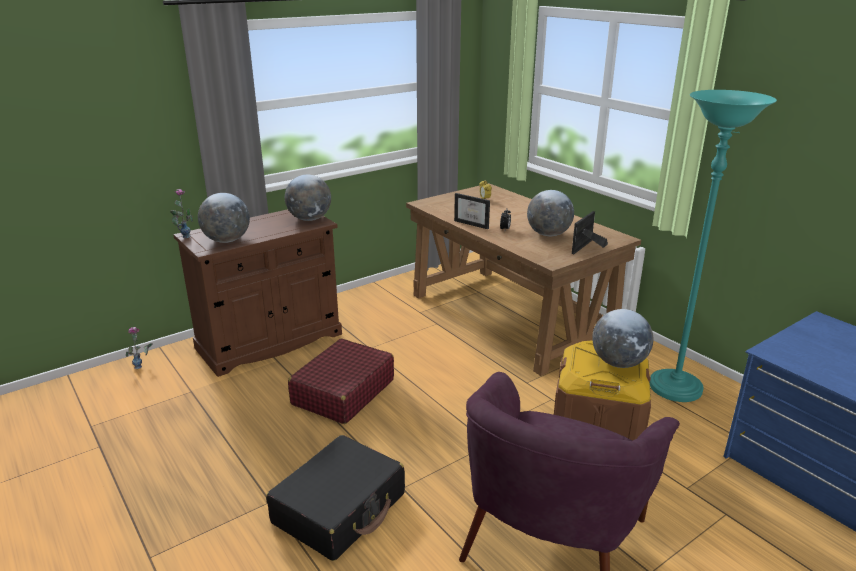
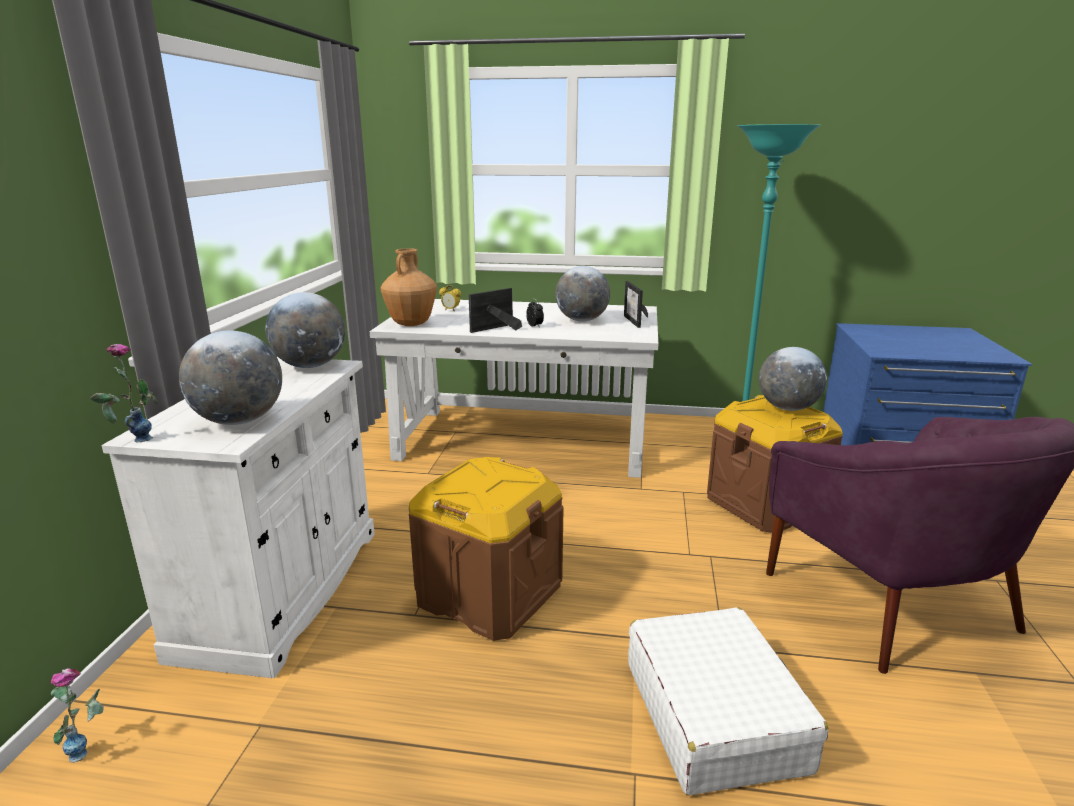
camera: 45 degrees left, 5 degrees down
brown cabinet [173,209,342,377] -> white cabinet [101,357,375,678]
black suitcase [266,435,405,561] -> white suitcase [628,607,828,795]
red suitcase [288,339,394,424] -> brown storage box [409,457,564,641]
brown desk [406,183,641,376] -> white desk [370,299,658,478]
picture frame [454,193,490,229] -> picture frame turned 150 degrees clockwise [469,288,522,333]
none -> brown vase [380,248,437,326]

